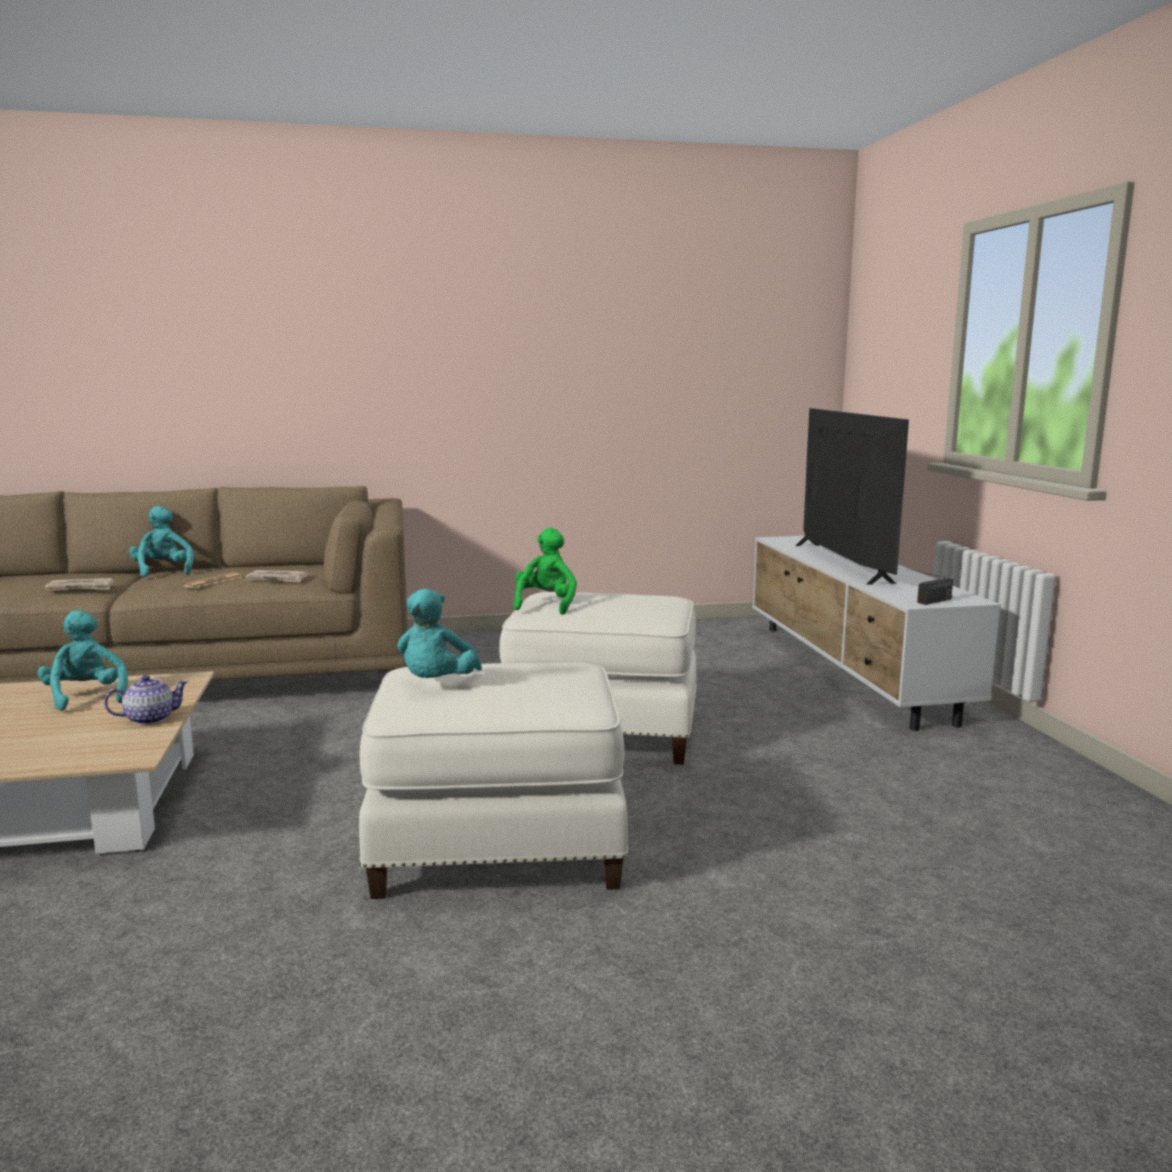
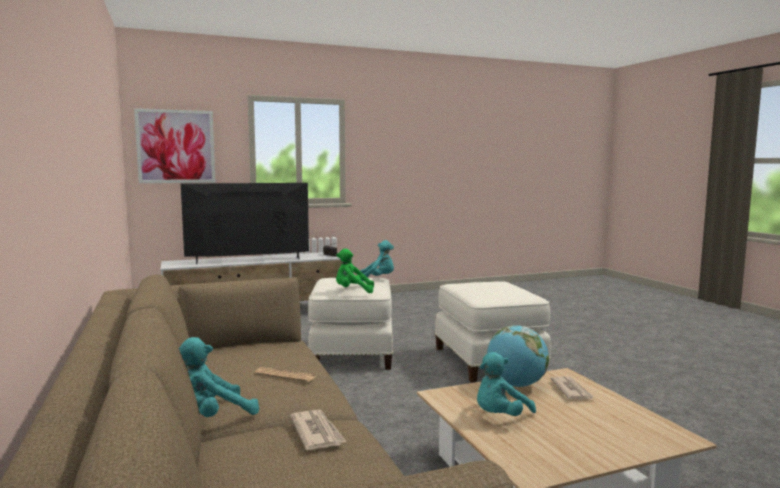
camera: 100 degrees left, 5 degrees down
teapot [104,675,189,725] -> globe [487,325,549,387]
newspaper [246,570,309,583] -> newspaper moved to [550,376,595,399]
turquoise plush toy [397,589,482,678] -> turquoise plush toy moved to [360,240,394,281]
none -> picture [134,108,216,183]

